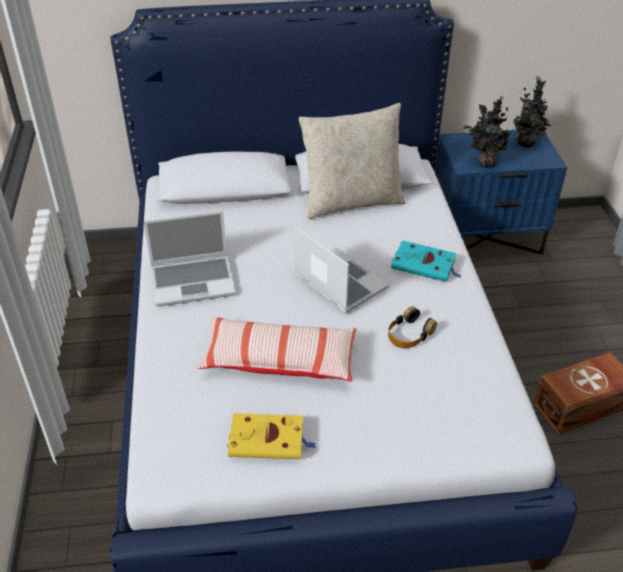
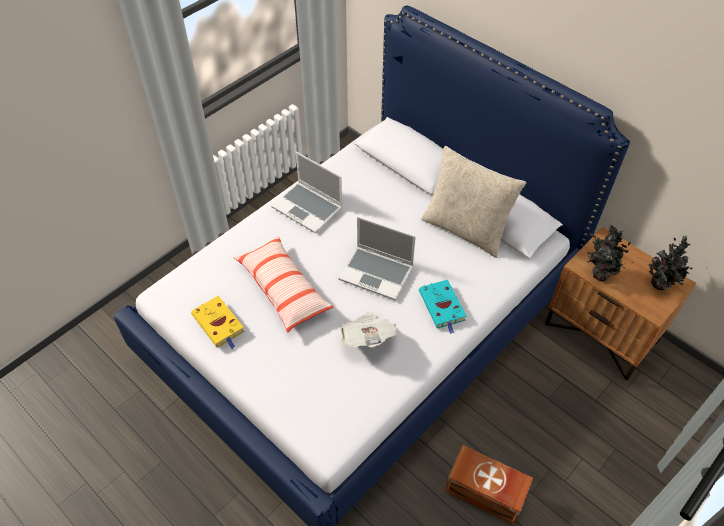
camera: 50 degrees right, 10 degrees up
laptop [294,225,389,314] -> laptop turned 105 degrees clockwise [339,217,416,300]
headphones [388,306,437,349] -> newspaper [340,312,396,348]
blue nightstand [435,130,567,255] -> brown nightstand [545,227,696,381]

